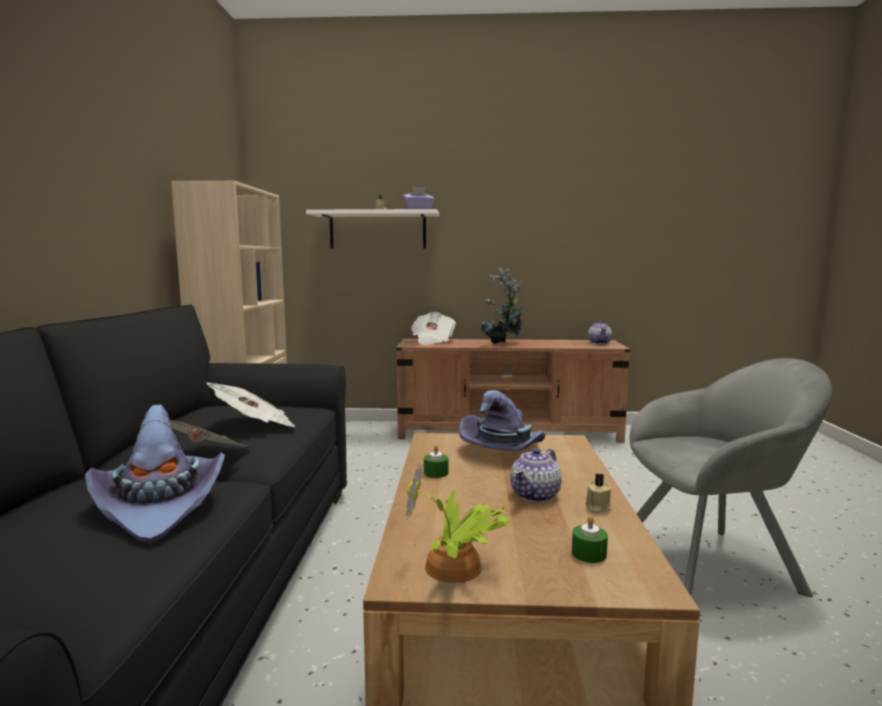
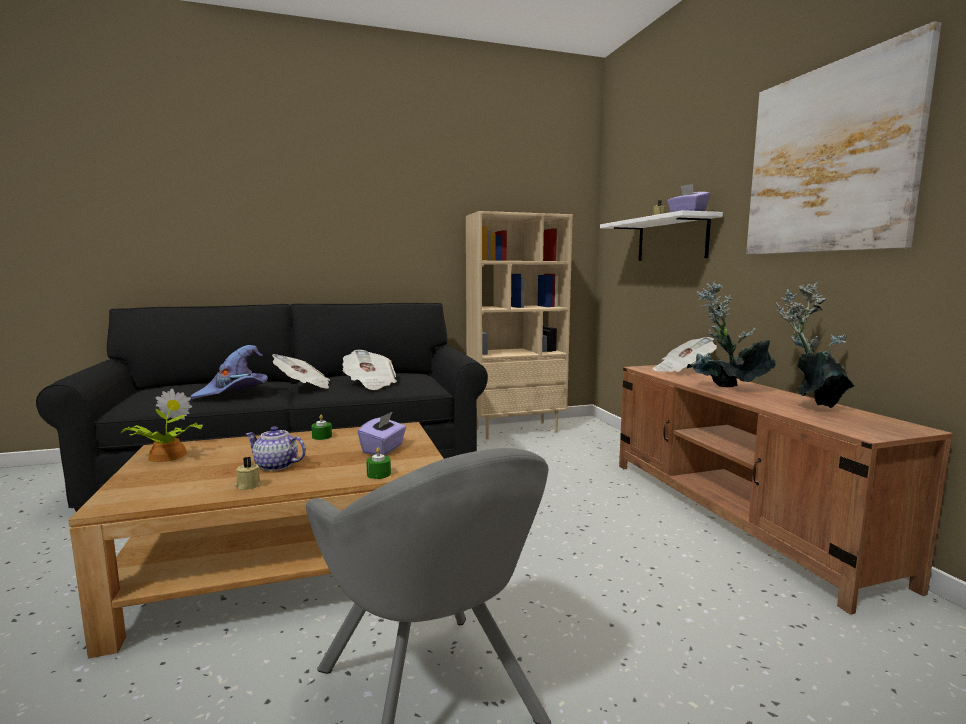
camera: 70 degrees right, 0 degrees up
purple hat [459,390,546,451] -> purple tissue box [358,412,406,455]
green candle [572,515,608,563] -> green candle moved to [366,447,391,479]
teapot [588,320,612,344] -> none
none -> picture [746,21,942,255]
none -> potted plant [776,283,856,408]

